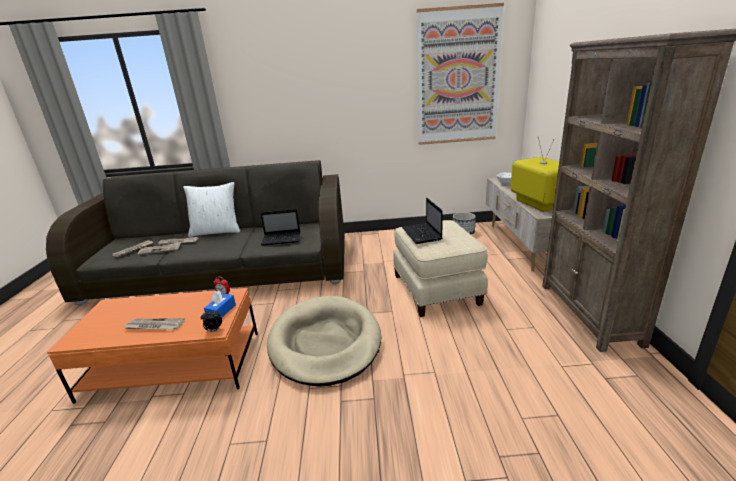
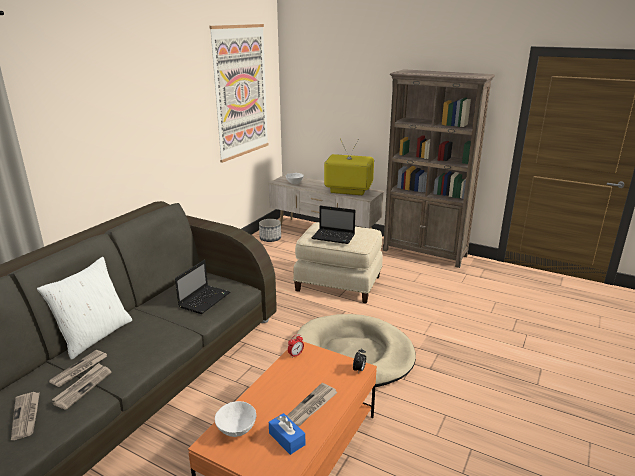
camera: 60 degrees left, 0 degrees up
blue tissue box [204,291,236,317] -> blue tissue box moved to [269,413,305,455]
none -> white bowl [215,401,256,437]

